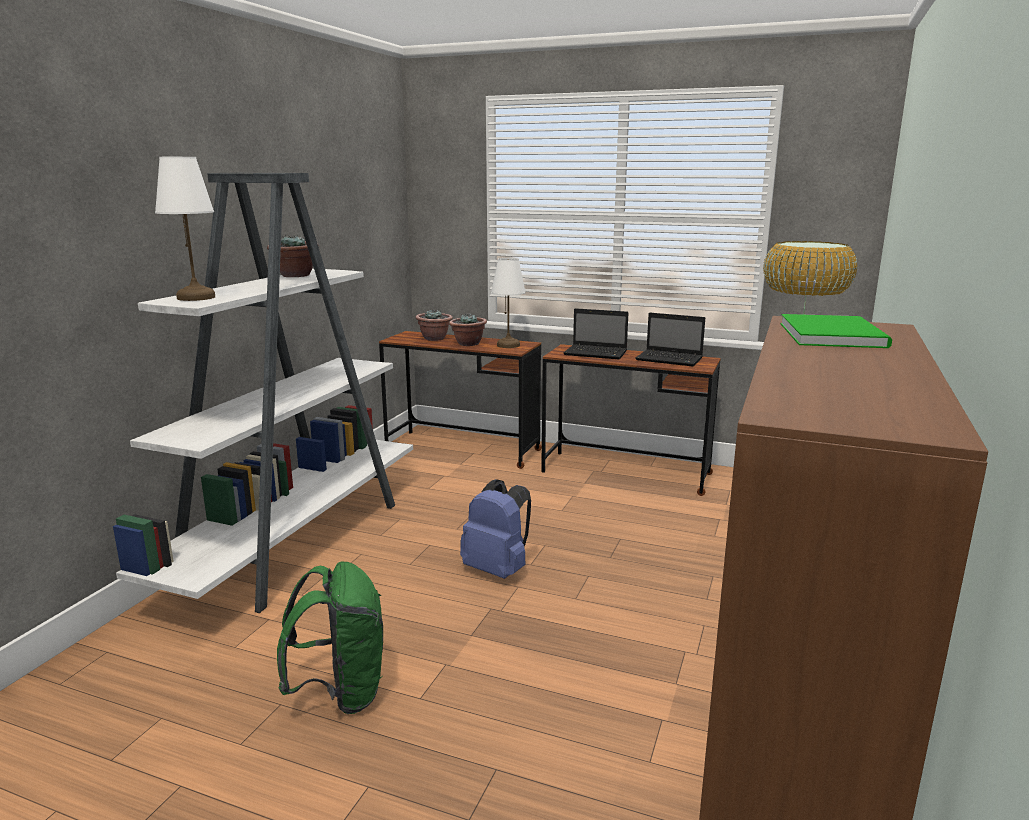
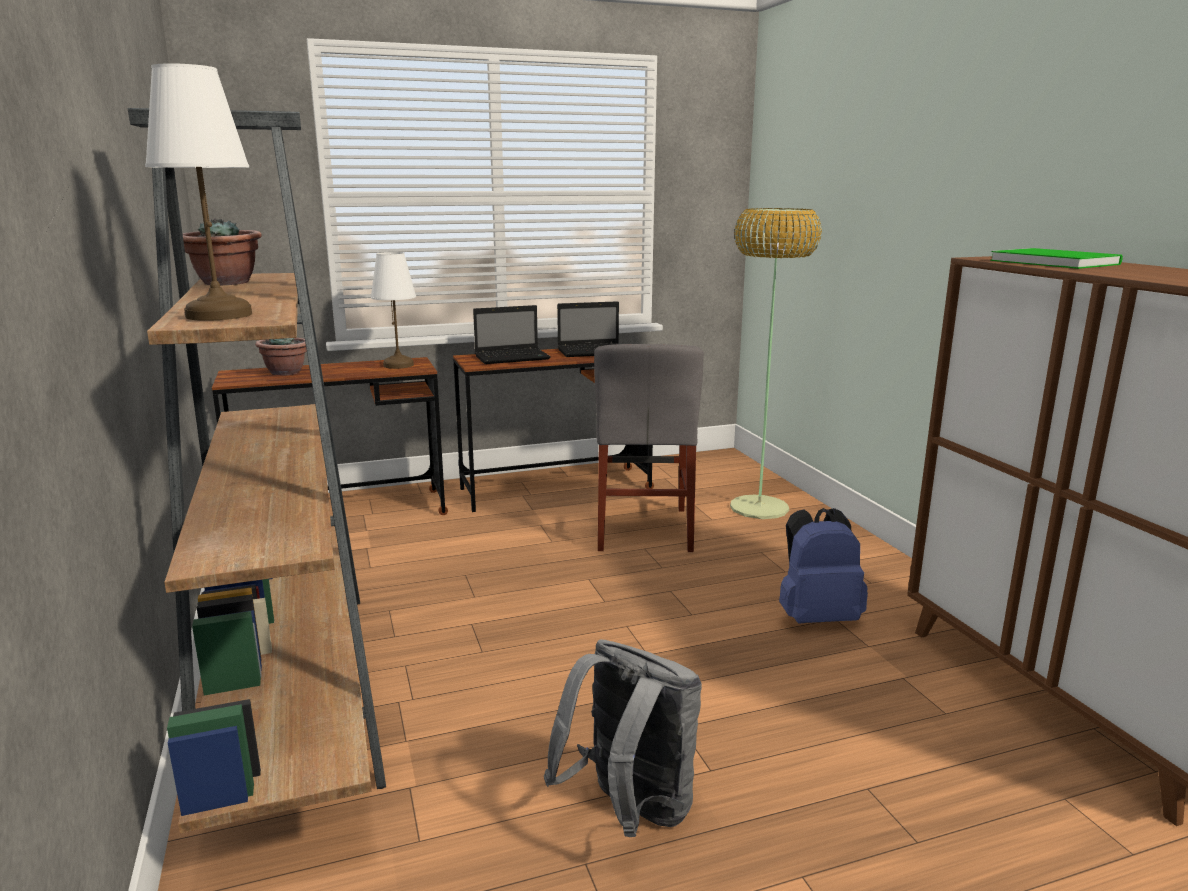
camera: 40 degrees left, 0 degrees up
white bookcase [113,173,413,613] -> brown bookcase [128,108,386,834]
green backpack [277,562,383,714] -> grey backpack [543,639,702,837]
potted plant [449,313,487,346] -> none
blue backpack [460,479,531,579] -> blue backpack moved to [779,508,868,623]
none -> grey chair [594,344,704,552]

